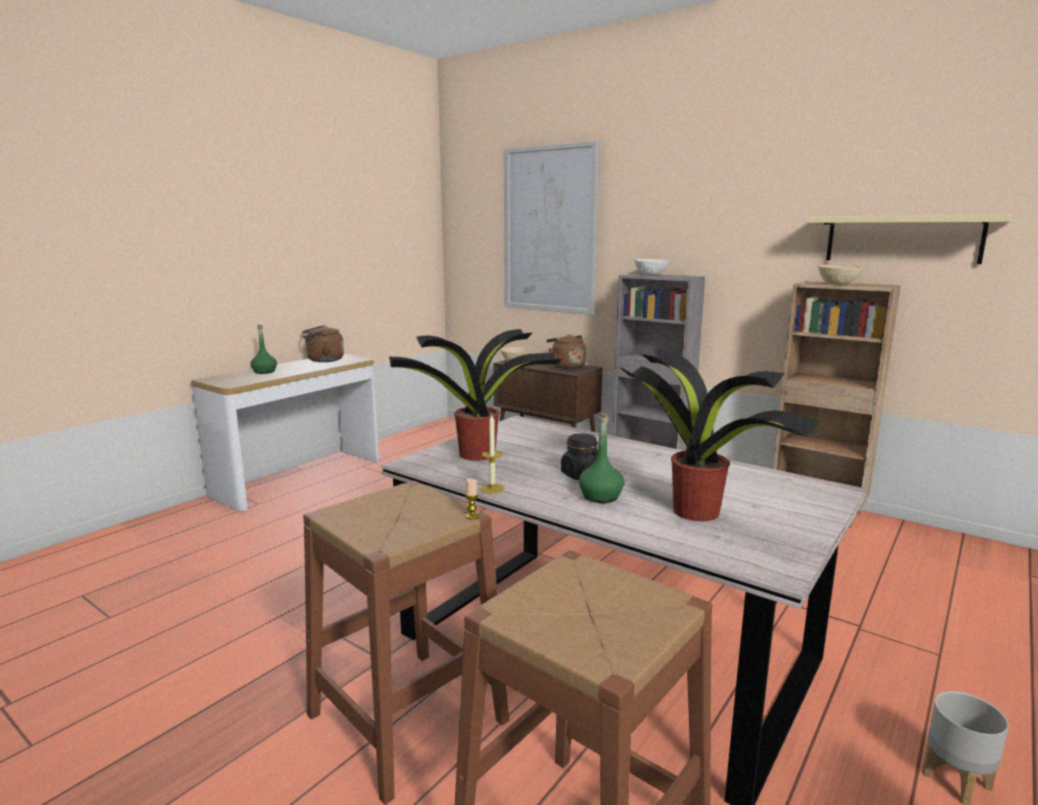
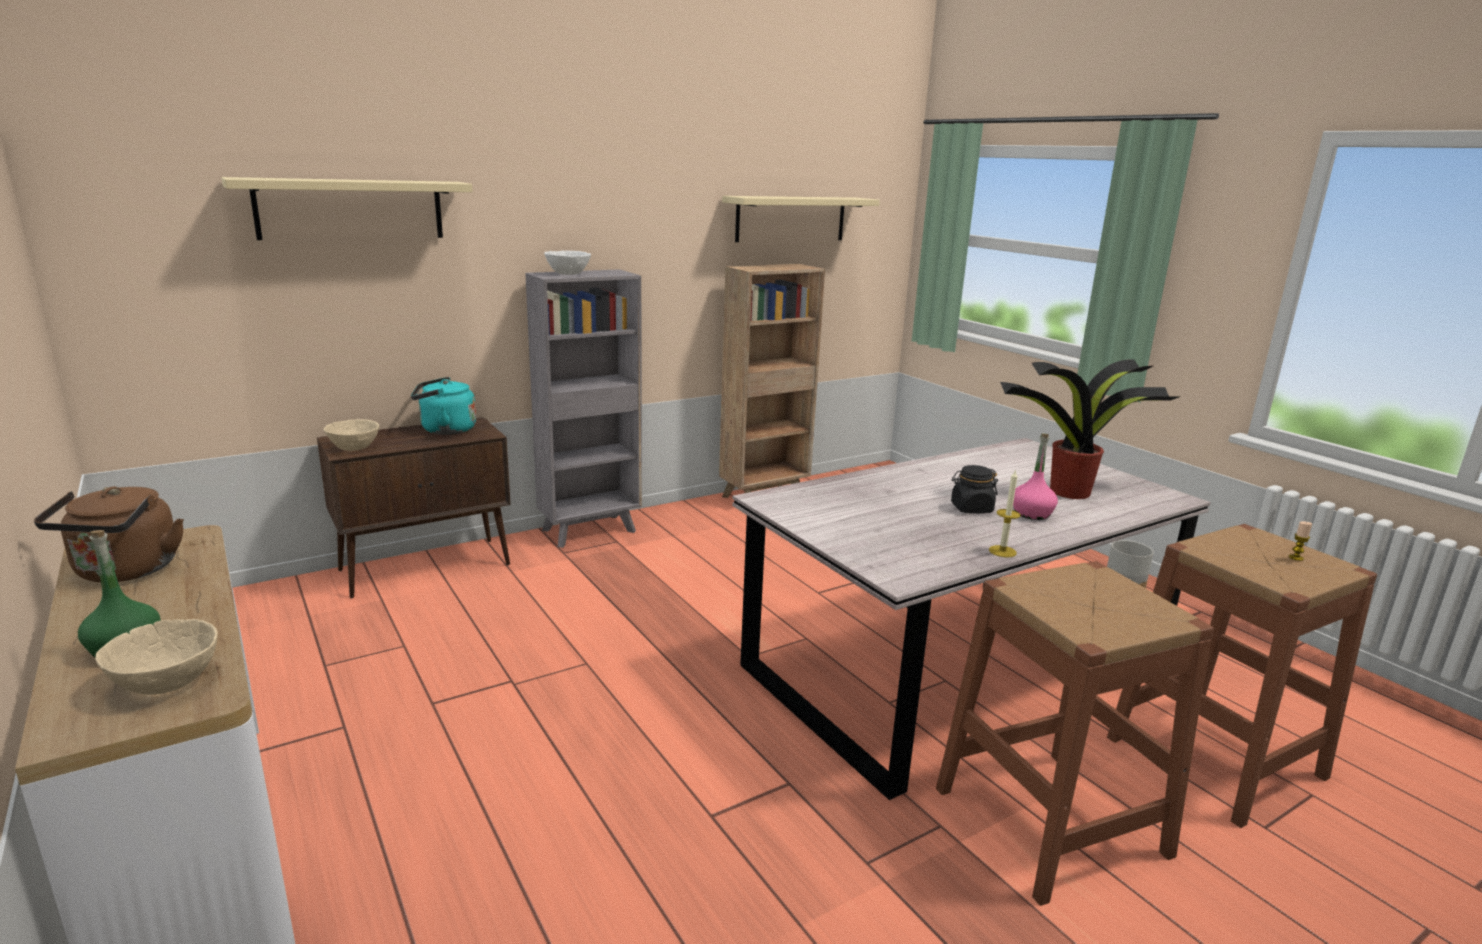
camera: 70 degrees left, 5 degrees up
potted plant [389,329,562,461] -> none
candle [465,479,479,519] -> candle moved to [1289,521,1312,561]
picture [504,140,600,315] -> beige shelf [222,177,473,240]
brown kettle [547,335,586,369] -> turquoise kettle [411,377,476,435]
green bottle [579,413,624,503] -> pink bottle [1013,433,1058,520]
beige bowl [818,265,863,285] -> beige bowl moved to [95,619,217,695]

